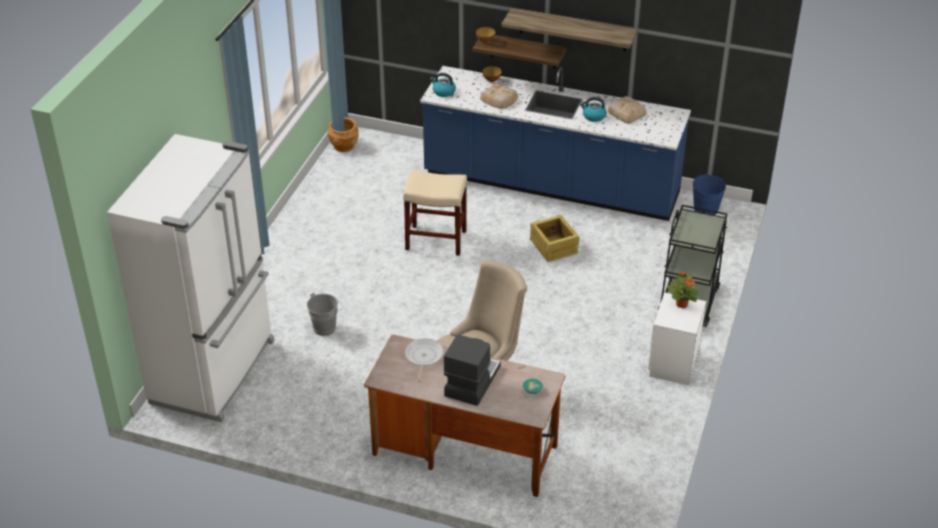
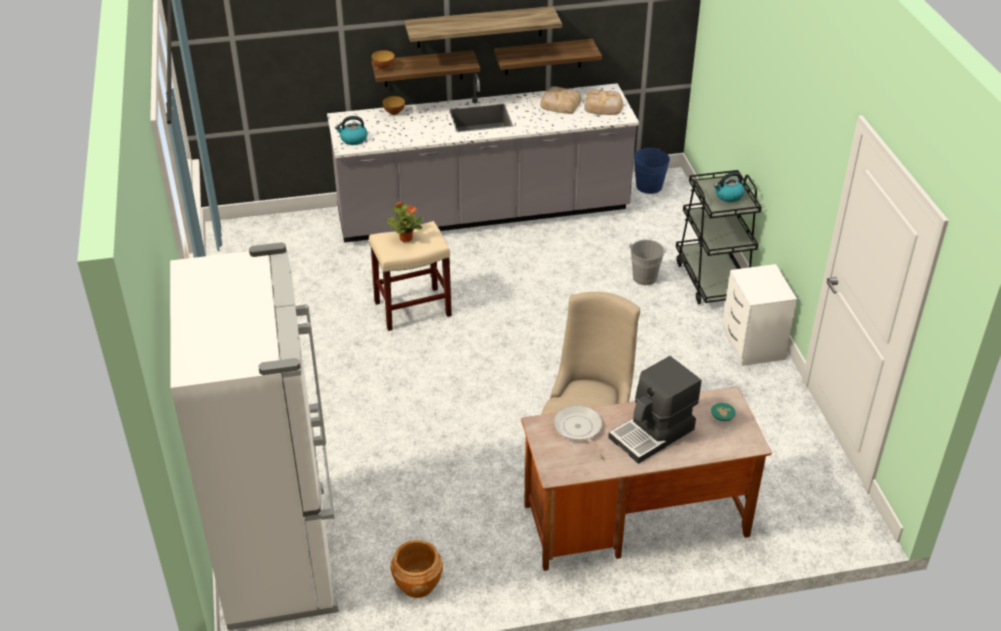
camera: 30 degrees left, 0 degrees up
grey bucket [307,293,344,336] -> grey bucket moved to [630,239,666,285]
brown planter [328,118,359,152] -> brown planter moved to [390,540,443,598]
blue counter [420,66,691,221] -> grey counter [327,73,639,243]
coffee machine [444,335,501,406] -> coffee machine turned 120 degrees counterclockwise [608,356,702,464]
bread [480,83,518,109] -> bread moved to [584,90,624,115]
crate [530,215,579,262] -> none
kettle [580,97,606,122] -> kettle moved to [714,172,745,202]
potted plant [667,272,700,308] -> potted plant moved to [387,201,424,242]
none -> shelf [494,39,602,75]

